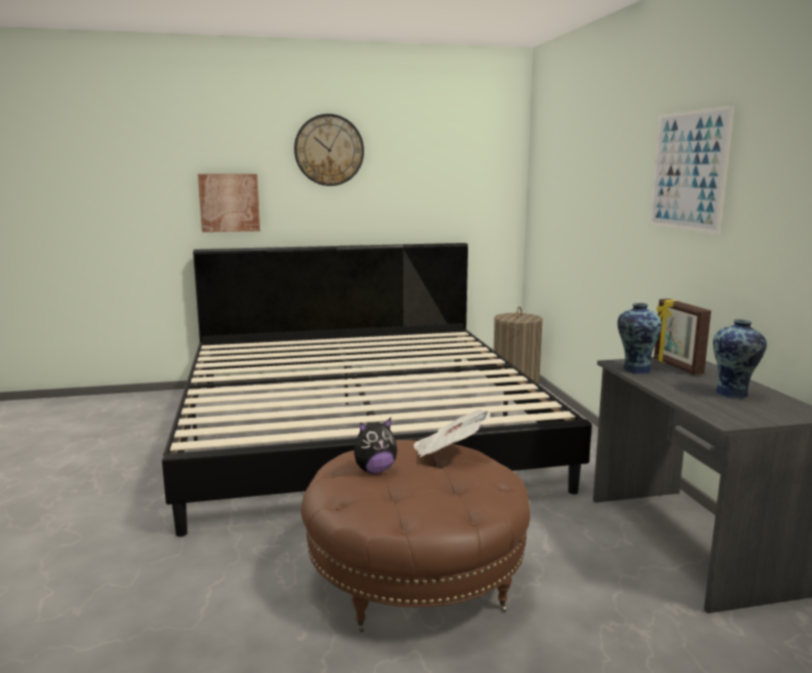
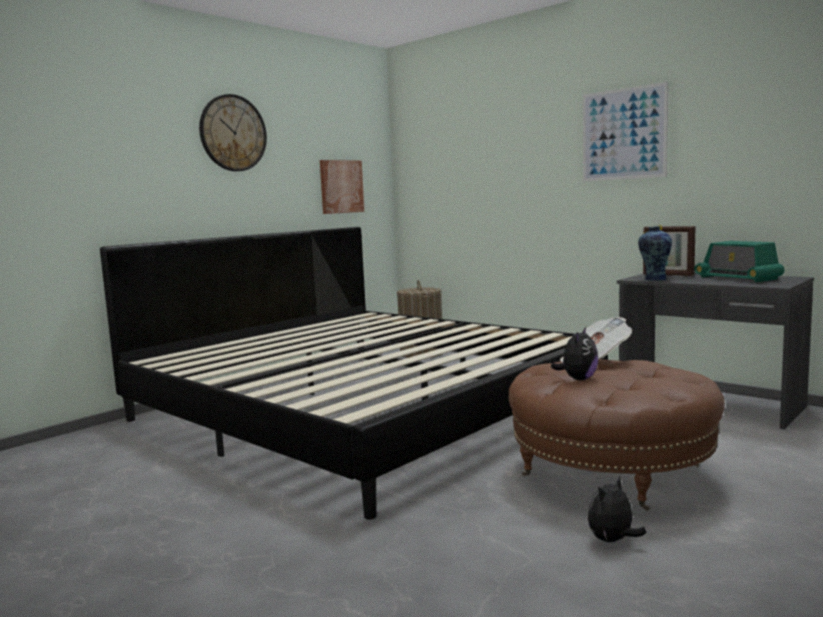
camera: 35 degrees left, 5 degrees down
picture [198,174,260,232] -> picture moved to [320,160,364,214]
vase [713,319,767,399] -> radio [694,241,785,282]
none -> plush toy [588,476,647,542]

